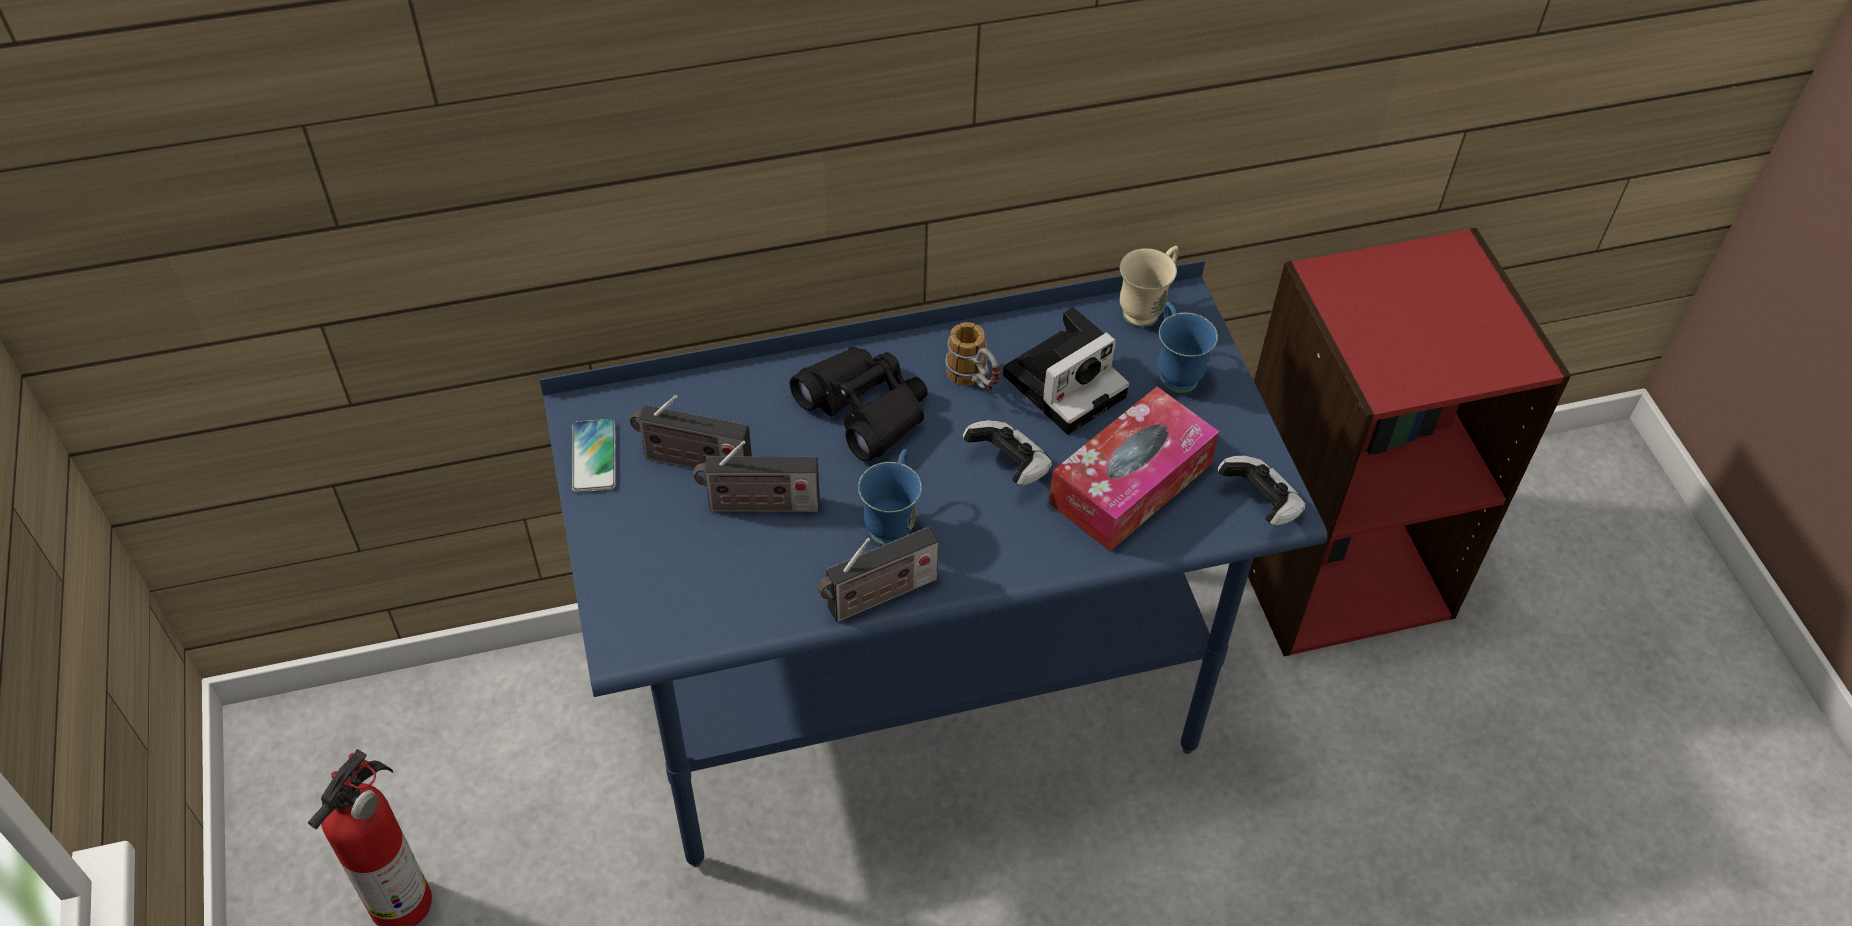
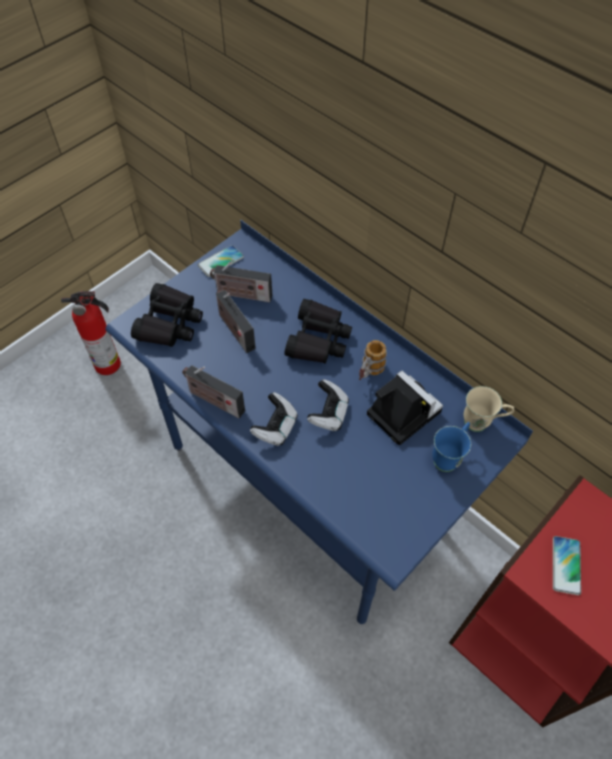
camera: 60 degrees right, 5 degrees up
radio [630,395,752,469] -> radio turned 60 degrees counterclockwise [210,259,272,303]
blue mug [858,449,922,545] -> none
camera [1003,307,1129,435] -> camera turned 150 degrees counterclockwise [367,371,443,445]
tissue box [1049,387,1220,551] -> none
game controller [1218,455,1306,526] -> game controller moved to [250,392,298,446]
none -> black binoculars [131,283,203,347]
none -> phone [553,536,581,595]

